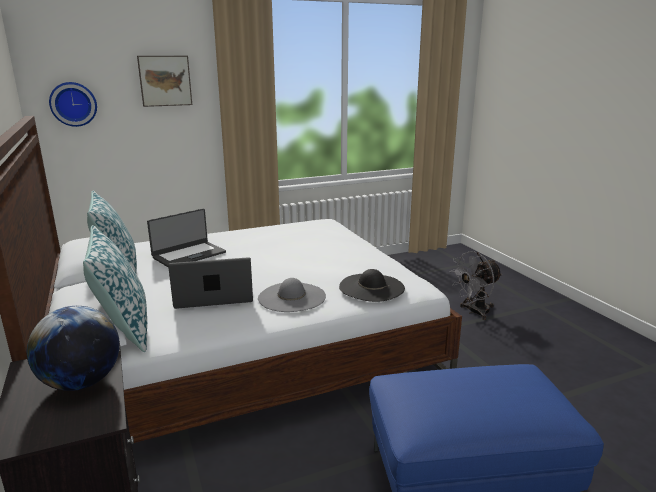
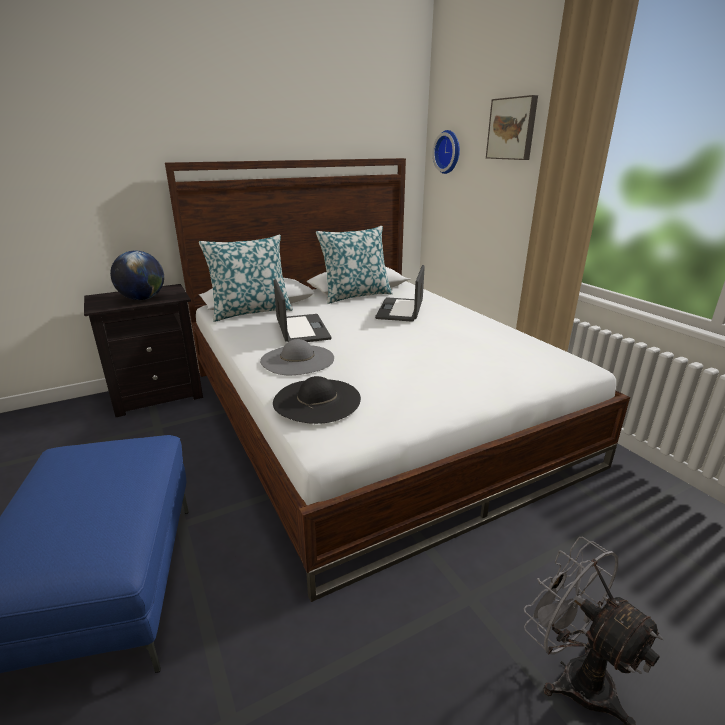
camera: 85 degrees right, 5 degrees up
laptop [147,209,226,267] -> laptop turned 60 degrees clockwise [375,265,425,322]

